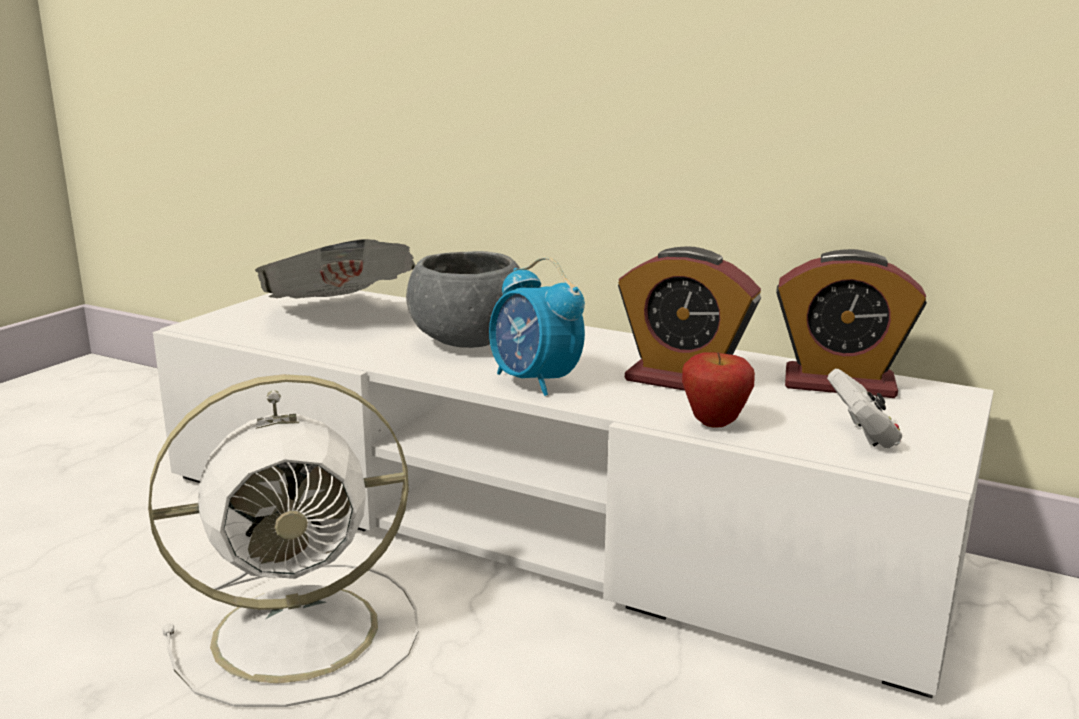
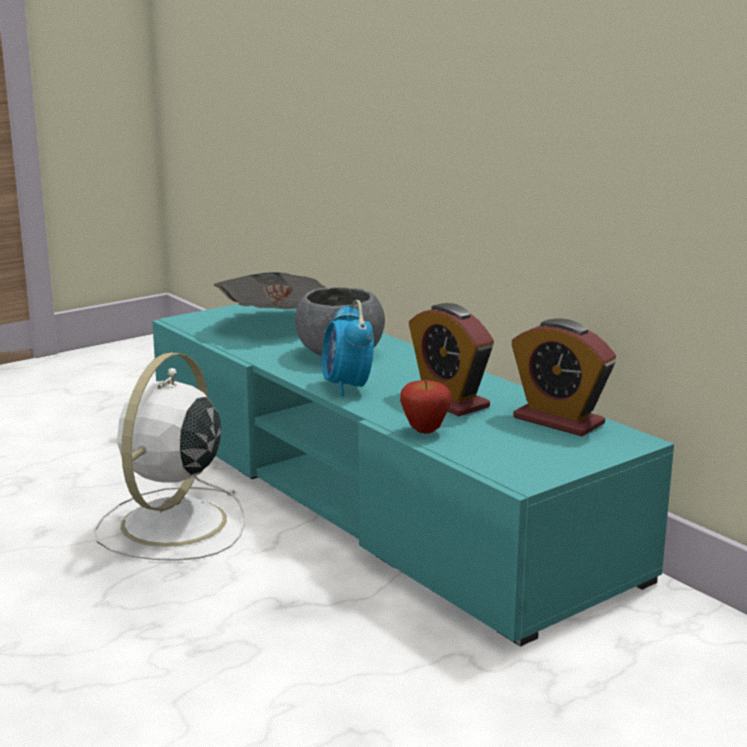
camera: 25 degrees right, 0 degrees up
white fan [148,374,419,707] -> white fan turned 105 degrees clockwise [94,352,245,561]
white tv stand [153,290,994,698] -> turquoise tv stand [152,304,674,647]
white game controller [827,369,902,448] -> none

